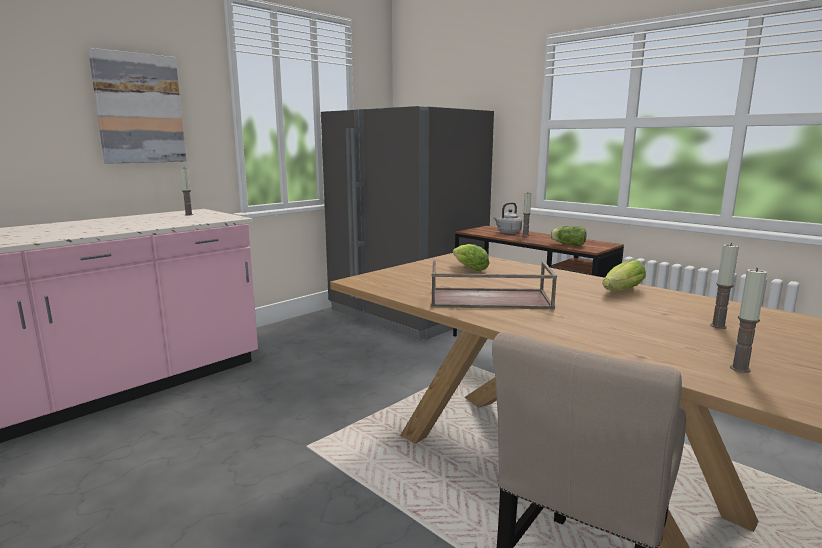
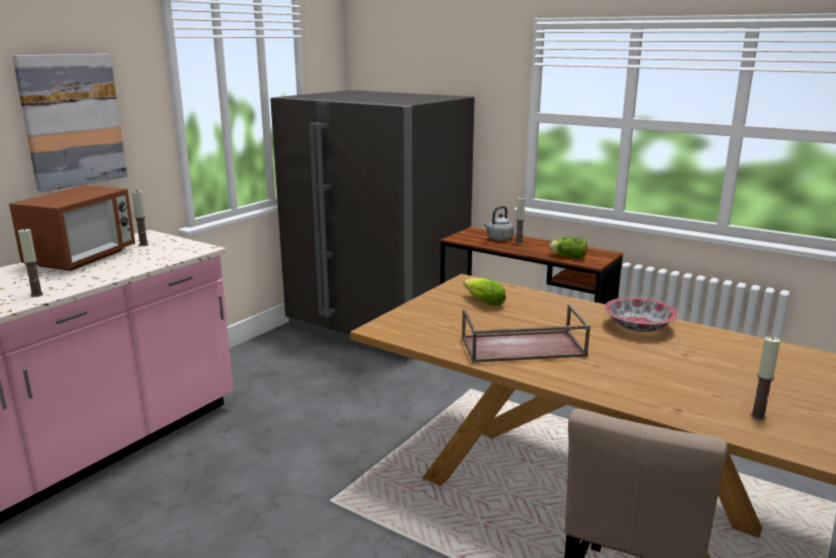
camera: 10 degrees left, 5 degrees up
lettuce [602,259,646,291] -> bowl [604,297,678,332]
candle [710,243,739,329] -> candle moved to [18,228,44,297]
none -> microwave [9,185,135,271]

